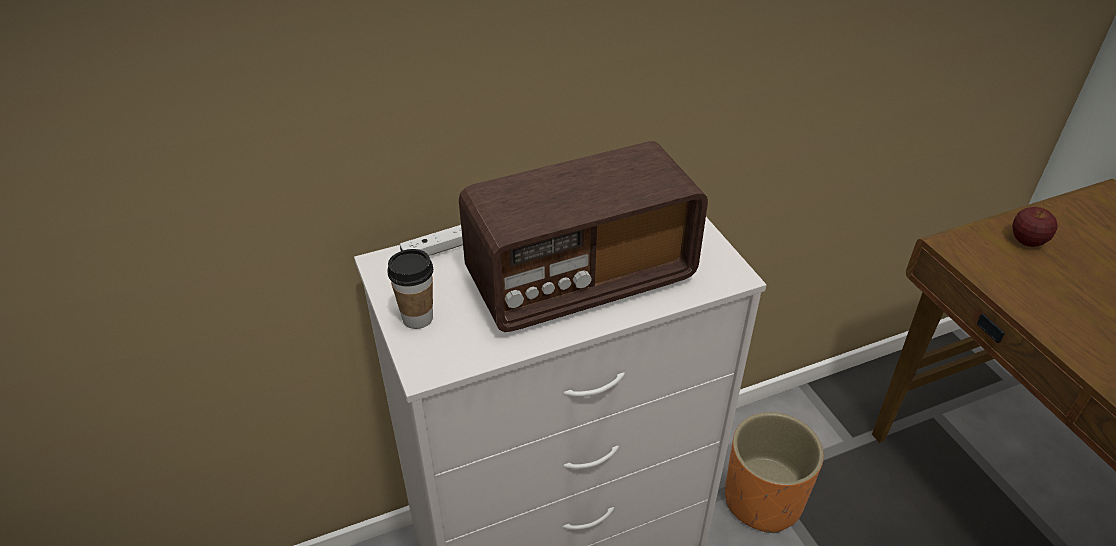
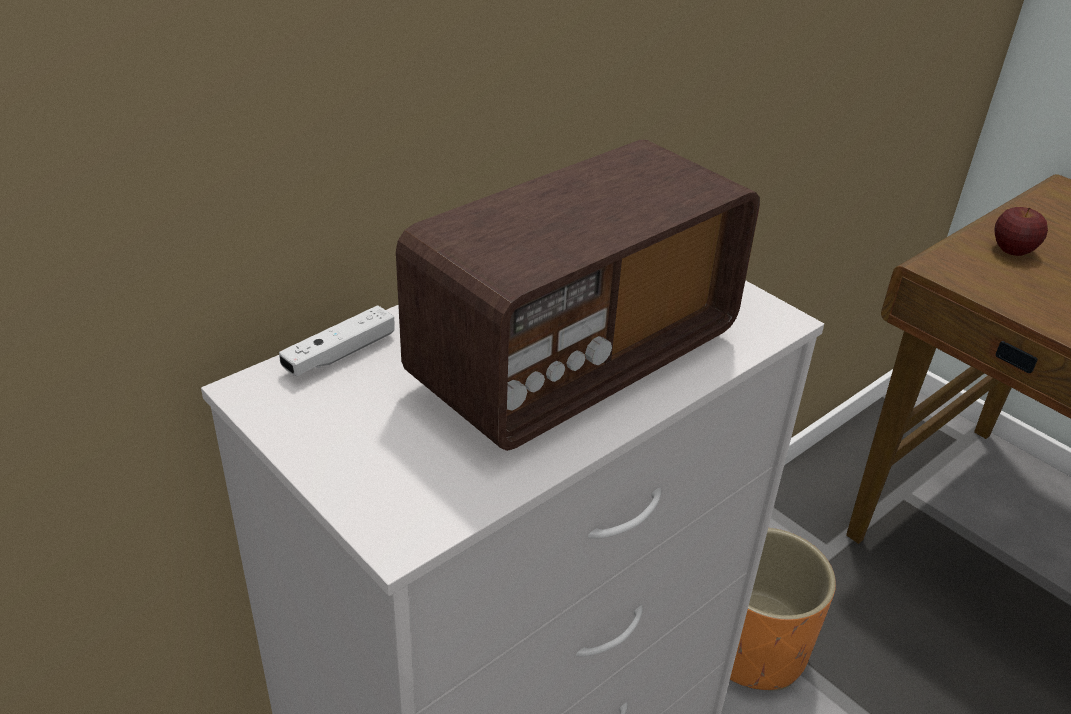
camera: 20 degrees left, 5 degrees down
cup [387,249,433,329] -> none

